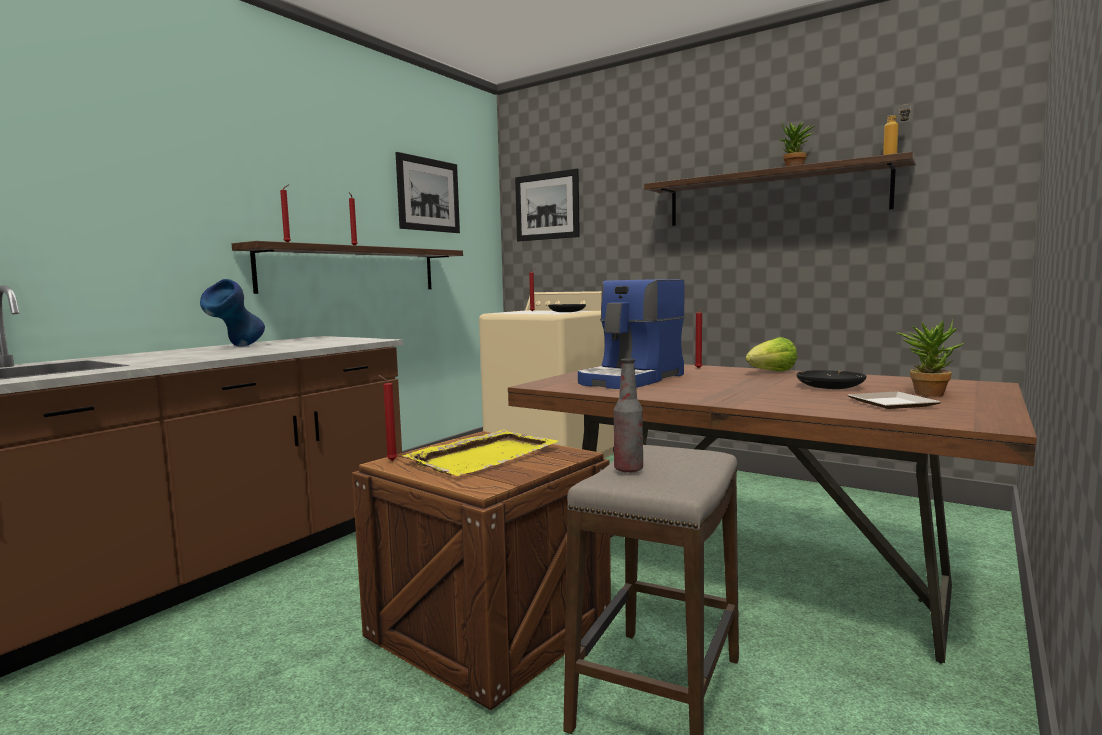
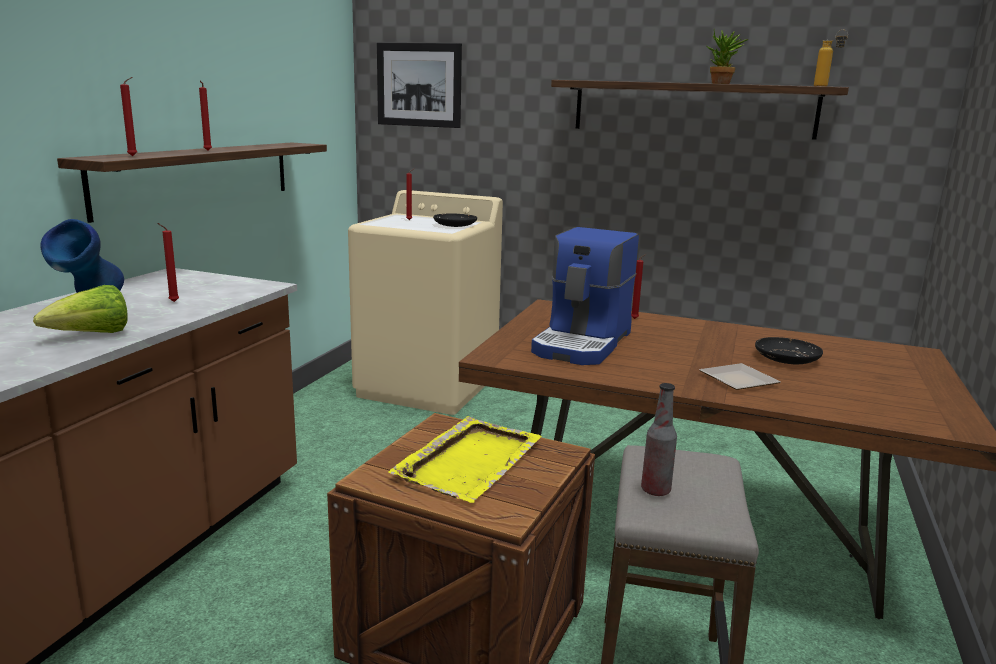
camera: 15 degrees left, 10 degrees up
red candle [378,375,398,461] -> red candle moved to [157,223,179,302]
picture [396,152,460,233] -> none
lettuce [746,337,797,372] -> lettuce moved to [33,285,128,333]
plate [847,392,941,409] -> plate moved to [699,363,780,390]
potted plant [896,320,964,397] -> none

